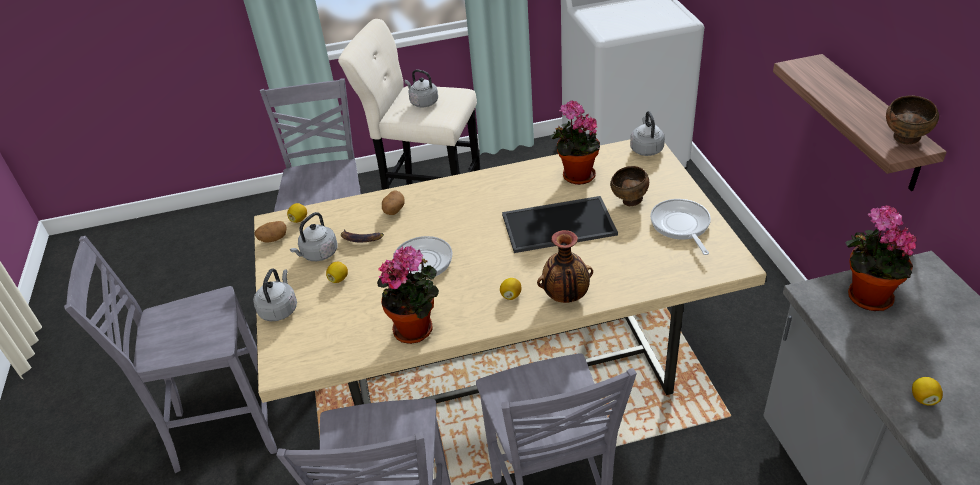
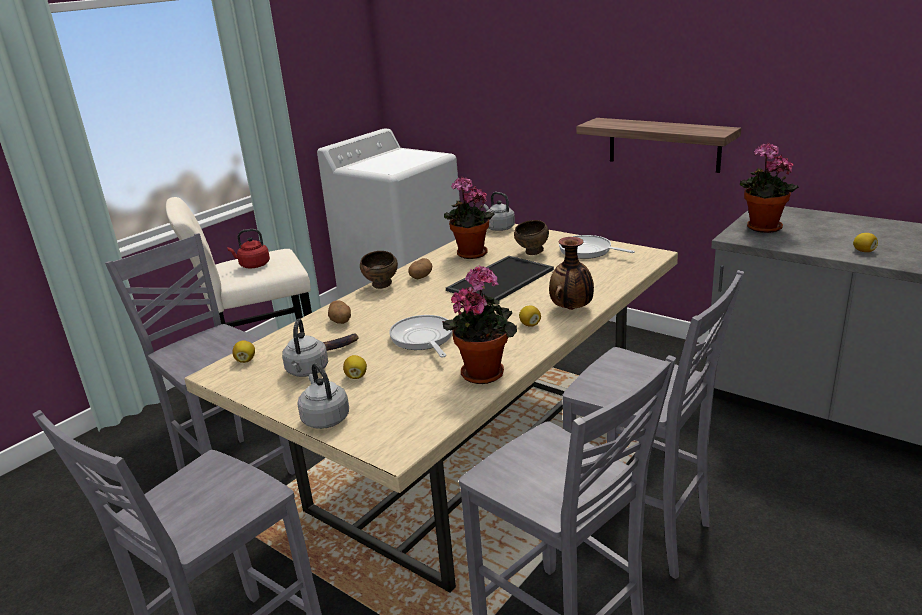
camera: 40 degrees left, 15 degrees down
potato [255,221,287,243] -> potato moved to [409,258,432,279]
grey kettle [405,69,438,107] -> red kettle [227,229,270,268]
brown bowl [886,95,939,144] -> brown bowl moved to [360,251,398,289]

